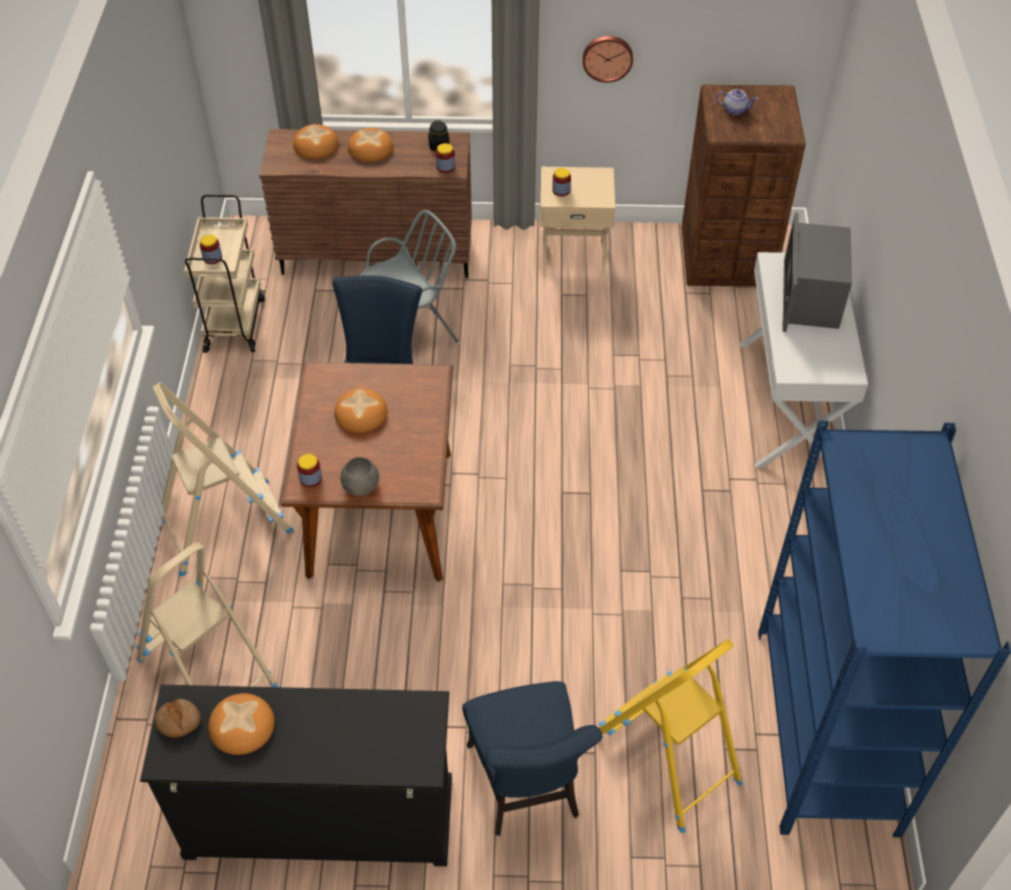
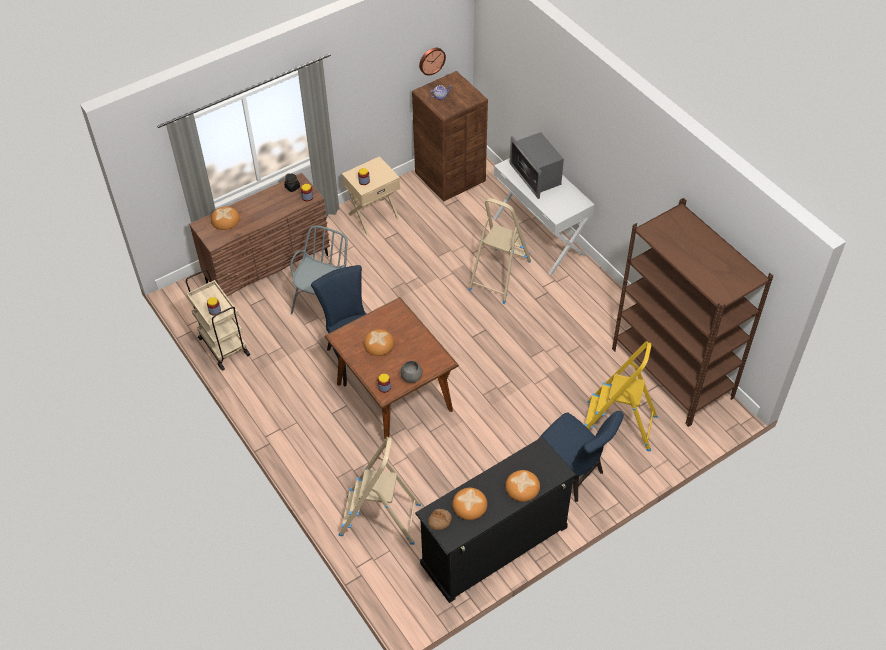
camera: 35 degrees left, 0 degrees up
beige step ladder [153,382,293,576] -> beige step ladder moved to [469,198,531,304]
bread [348,128,393,162] -> bread moved to [505,470,540,502]
wall clock [583,36,633,83] -> wall clock moved to [419,48,446,75]
blue bookcase [758,420,1011,837] -> brown bookcase [612,198,773,427]

